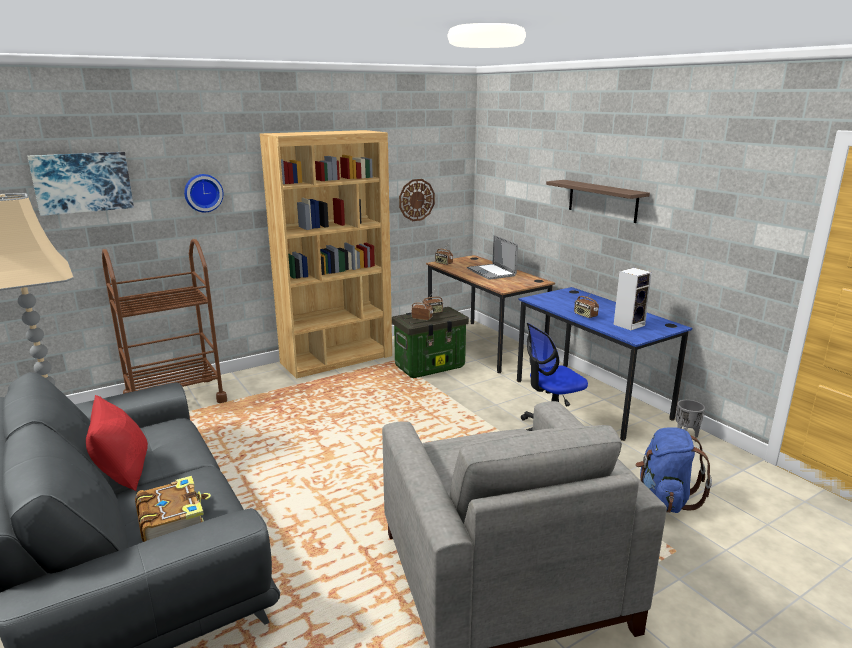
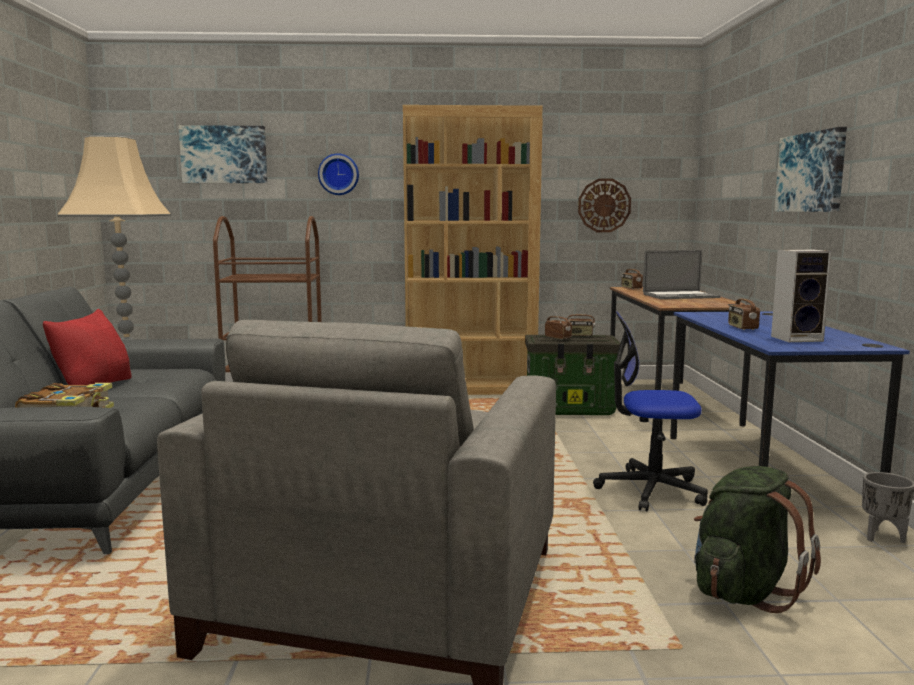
camera: 30 degrees right, 10 degrees down
laptop [467,235,518,280] -> laptop turned 105 degrees counterclockwise [643,250,721,299]
shelf [546,180,650,223] -> picture [774,127,847,212]
blue backpack [636,427,712,513] -> green backpack [694,466,821,613]

